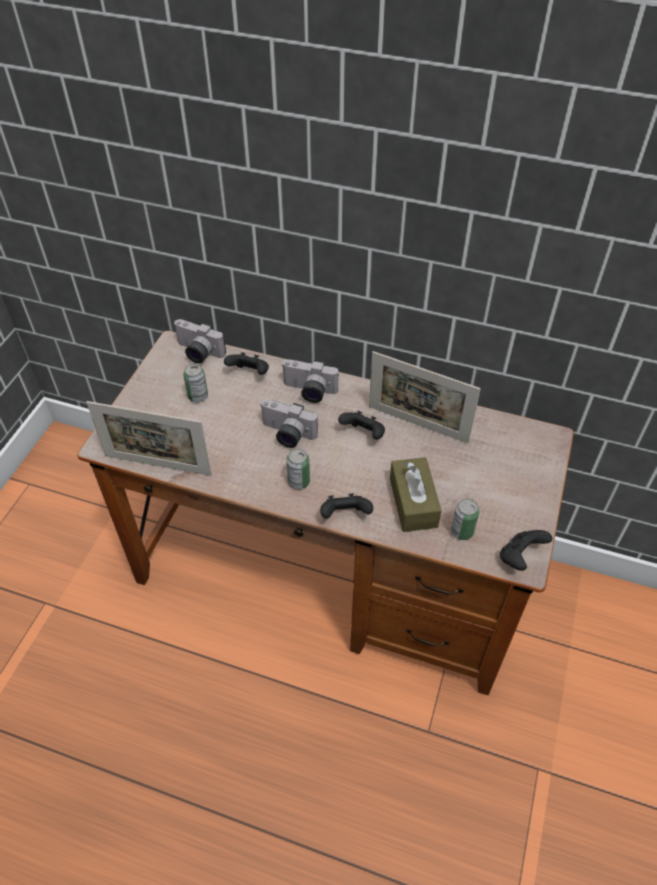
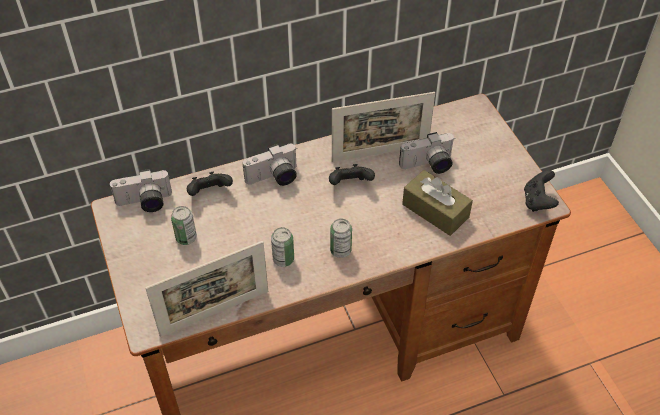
camera: 40 degrees left, 0 degrees up
camera [260,399,318,448] -> camera moved to [399,132,454,174]
black game controller [320,493,373,519] -> none
can [451,498,479,540] -> can moved to [271,227,294,267]

